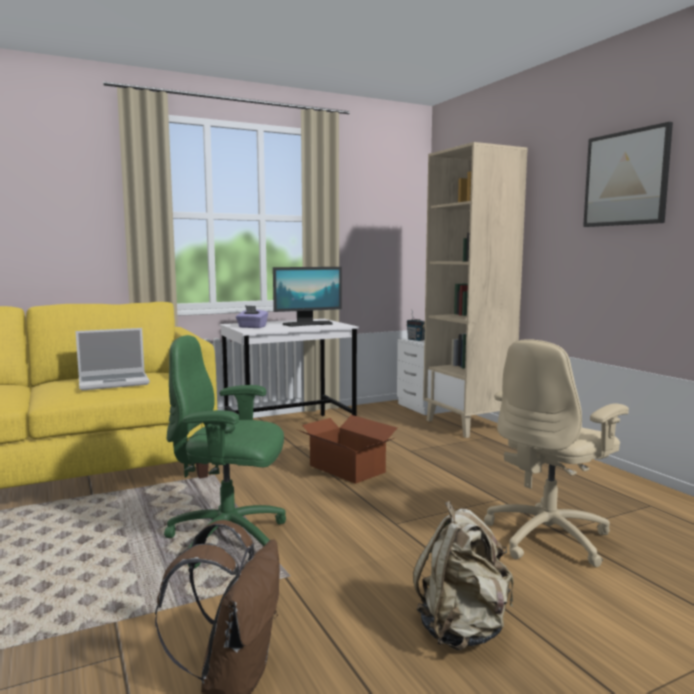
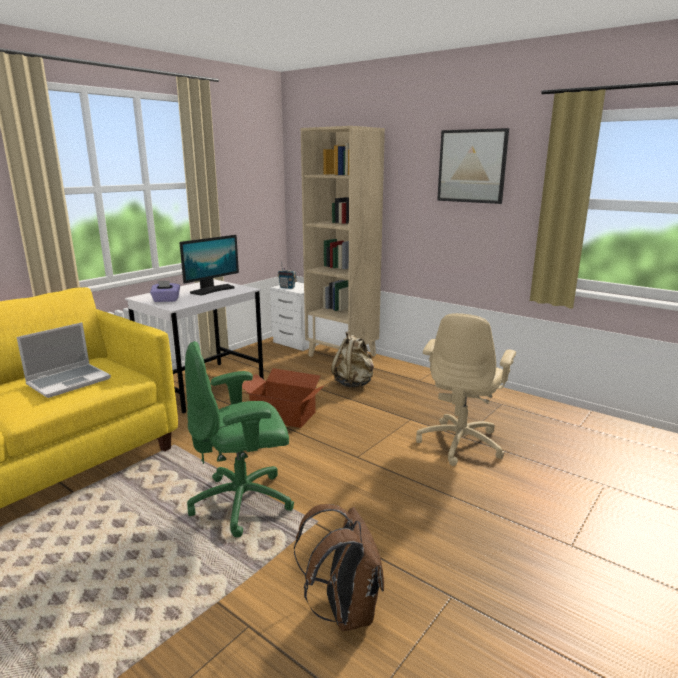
camera: 25 degrees left, 10 degrees up
beige backpack [413,501,514,650] -> beige backpack moved to [331,331,374,387]

